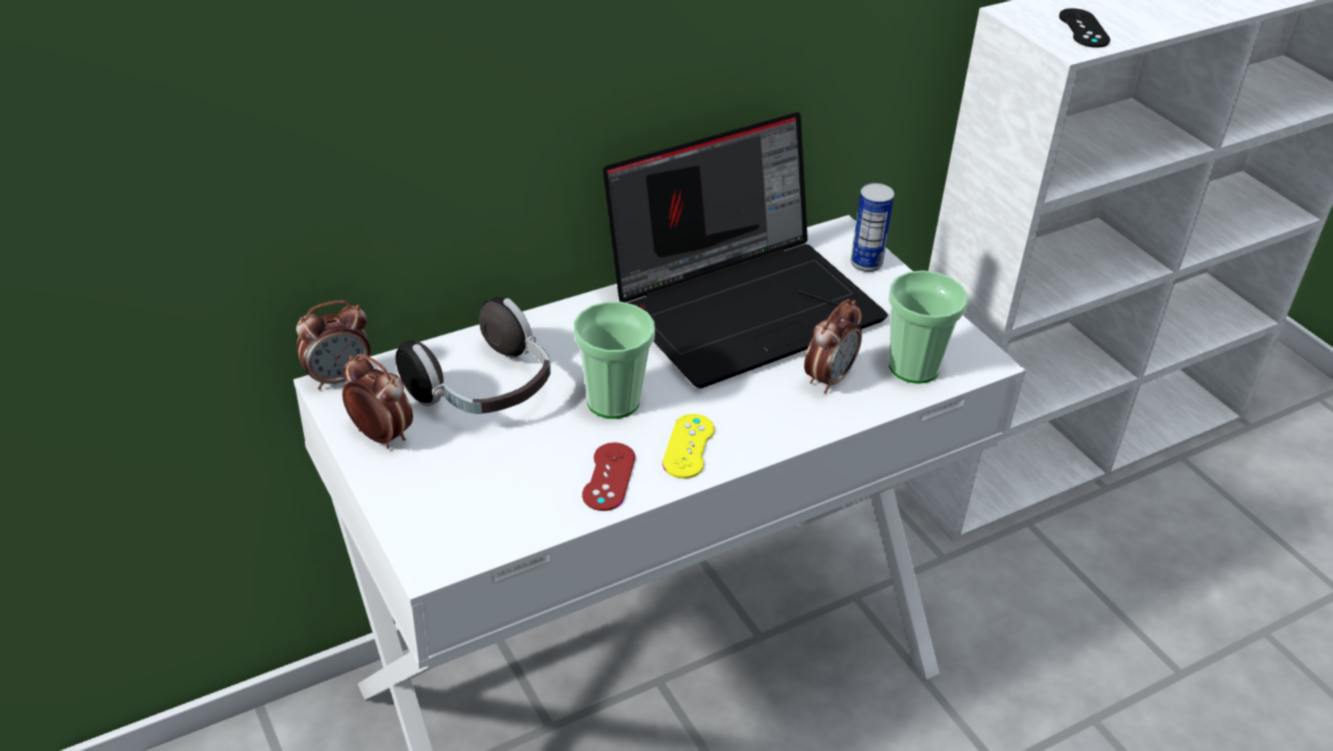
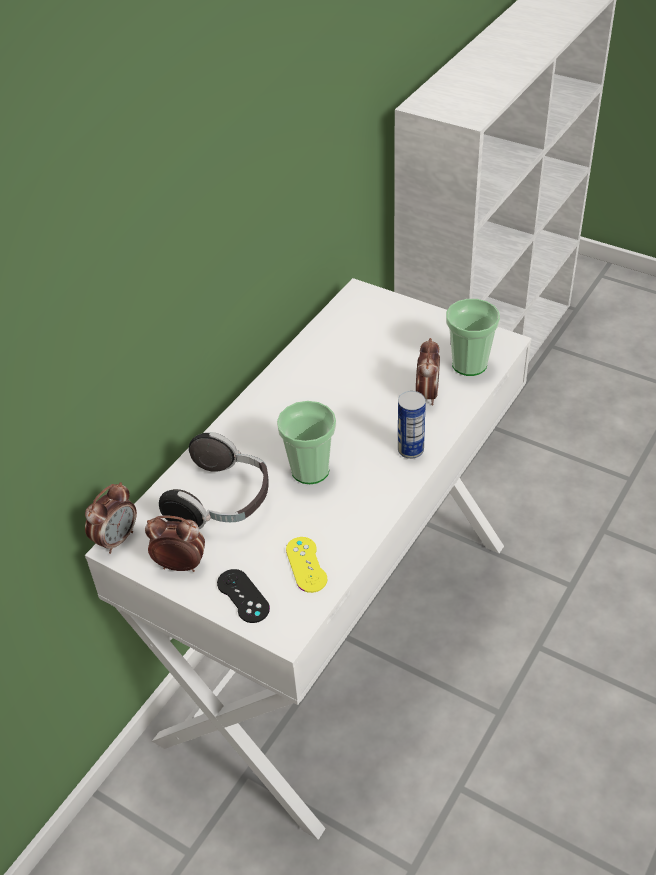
camera: 25 degrees left, 5 degrees up
red game controller [582,442,635,511] -> none
laptop [603,112,888,388] -> none
yellow game controller [662,414,714,479] -> yellow game controller moved to [286,537,327,593]
can [850,183,894,272] -> can moved to [398,391,426,459]
black game controller [1059,8,1110,48] -> black game controller moved to [217,569,270,623]

